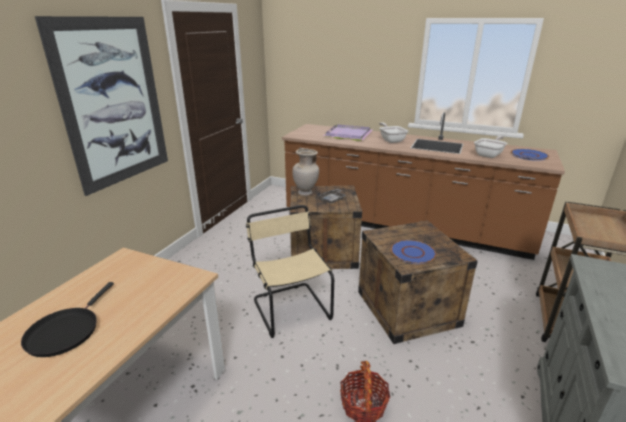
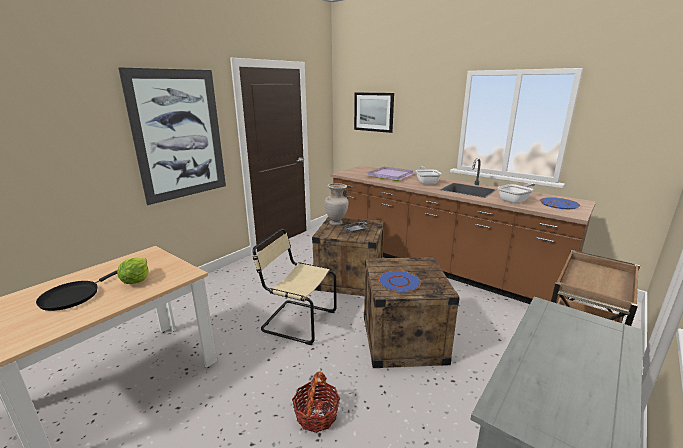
camera: 15 degrees right, 5 degrees down
beige chair [246,205,334,338] -> beige chair turned 60 degrees counterclockwise [253,229,337,345]
none -> lettuce [117,258,149,284]
none -> picture [354,92,394,133]

